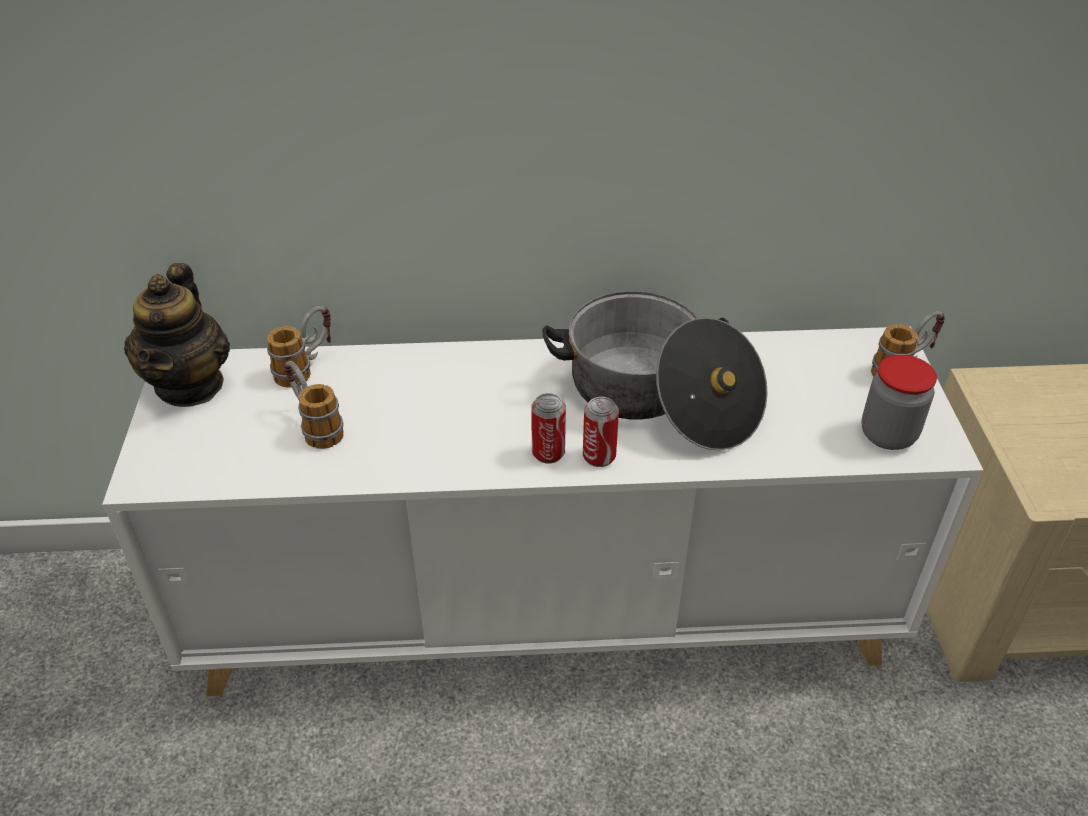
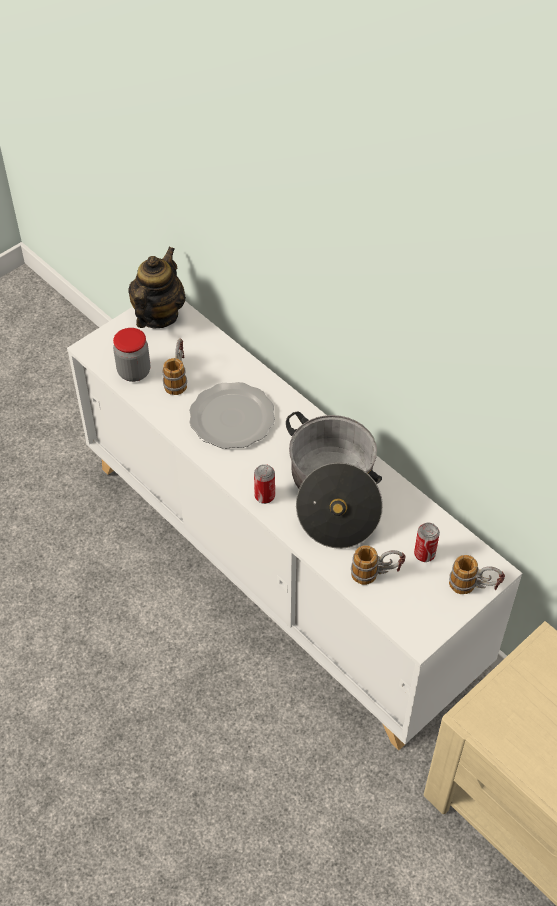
camera: 50 degrees right, 10 degrees up
teapot [124,263,230,407] -> teapot turned 150 degrees clockwise [128,247,186,328]
mug [267,306,331,388] -> mug moved to [351,545,406,585]
can [531,393,566,464] -> can moved to [414,522,440,562]
jar [861,355,937,450] -> jar moved to [113,328,150,382]
none -> plate [189,382,275,449]

